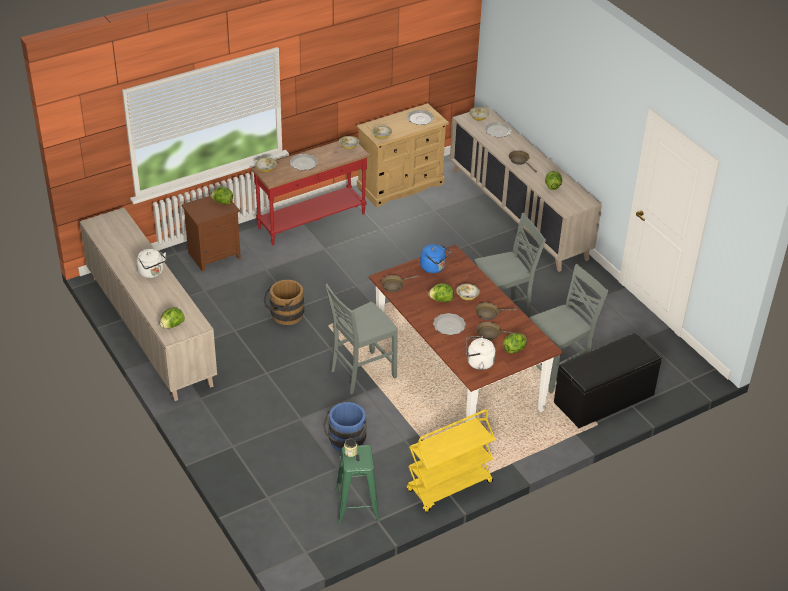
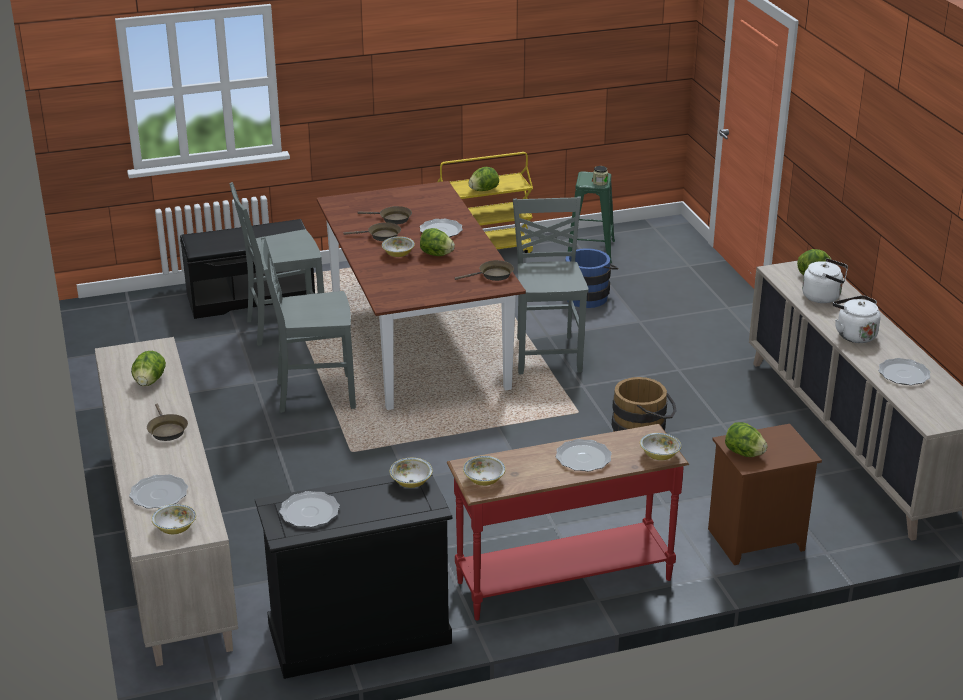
camera: 165 degrees left, 10 degrees down
grey chair [325,284,398,394] -> grey chair turned 75 degrees counterclockwise [513,196,589,374]
beige dresser [356,103,449,207] -> black dresser [255,475,452,679]
blue kettle [420,244,451,273] -> none
white kettle [466,336,496,370] -> white kettle moved to [802,258,848,303]
lettuce [503,333,527,353] -> lettuce moved to [469,167,499,191]
none -> plate [879,358,930,385]

